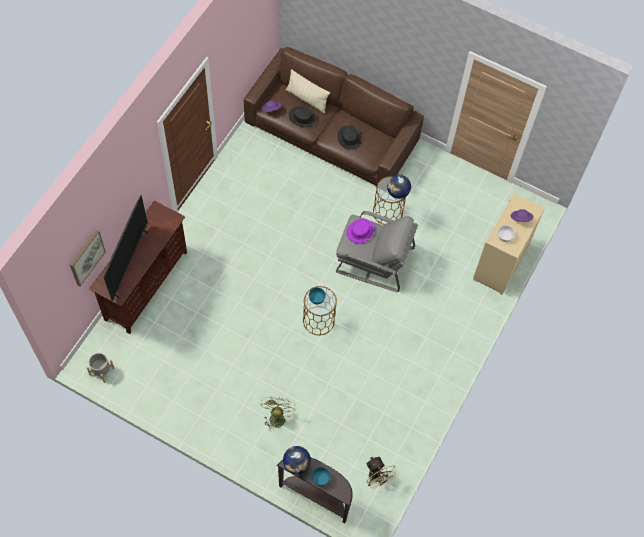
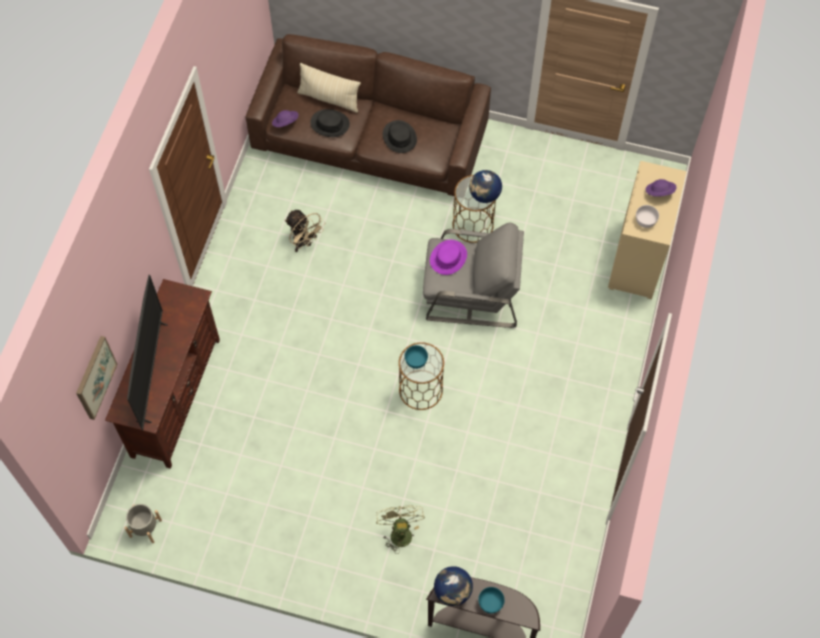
camera: 10 degrees left, 0 degrees up
beige fan [366,456,398,489] -> beige fan moved to [285,210,325,252]

